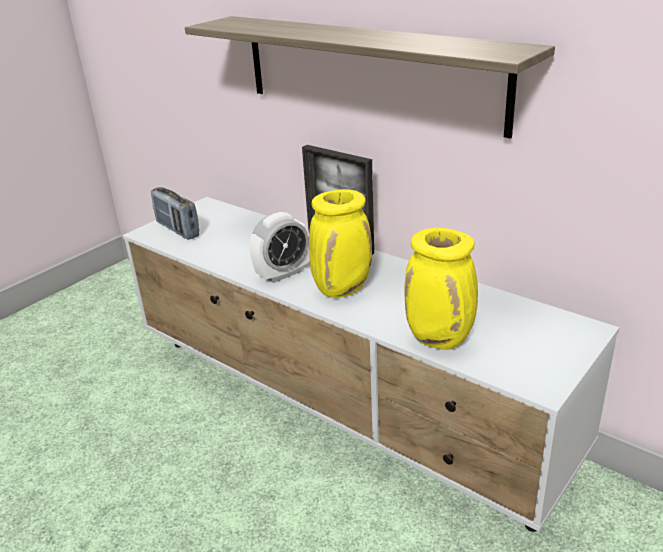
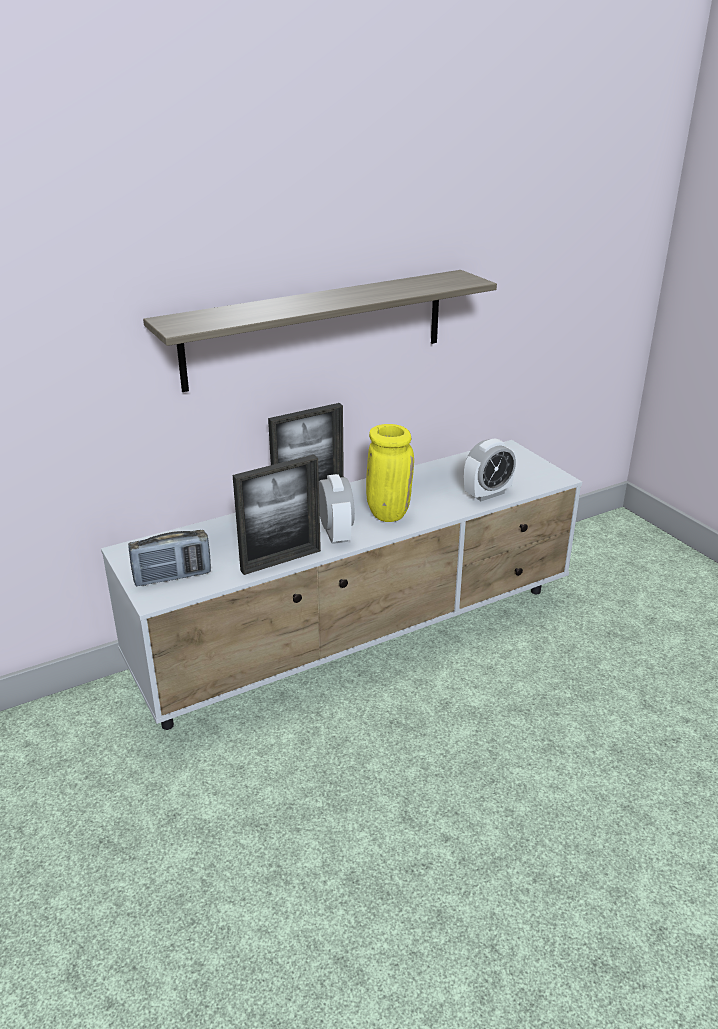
camera: 70 degrees left, 0 degrees up
yellow vase [405,228,478,349] -> alarm clock [464,438,516,501]
none -> picture frame [233,455,321,575]

